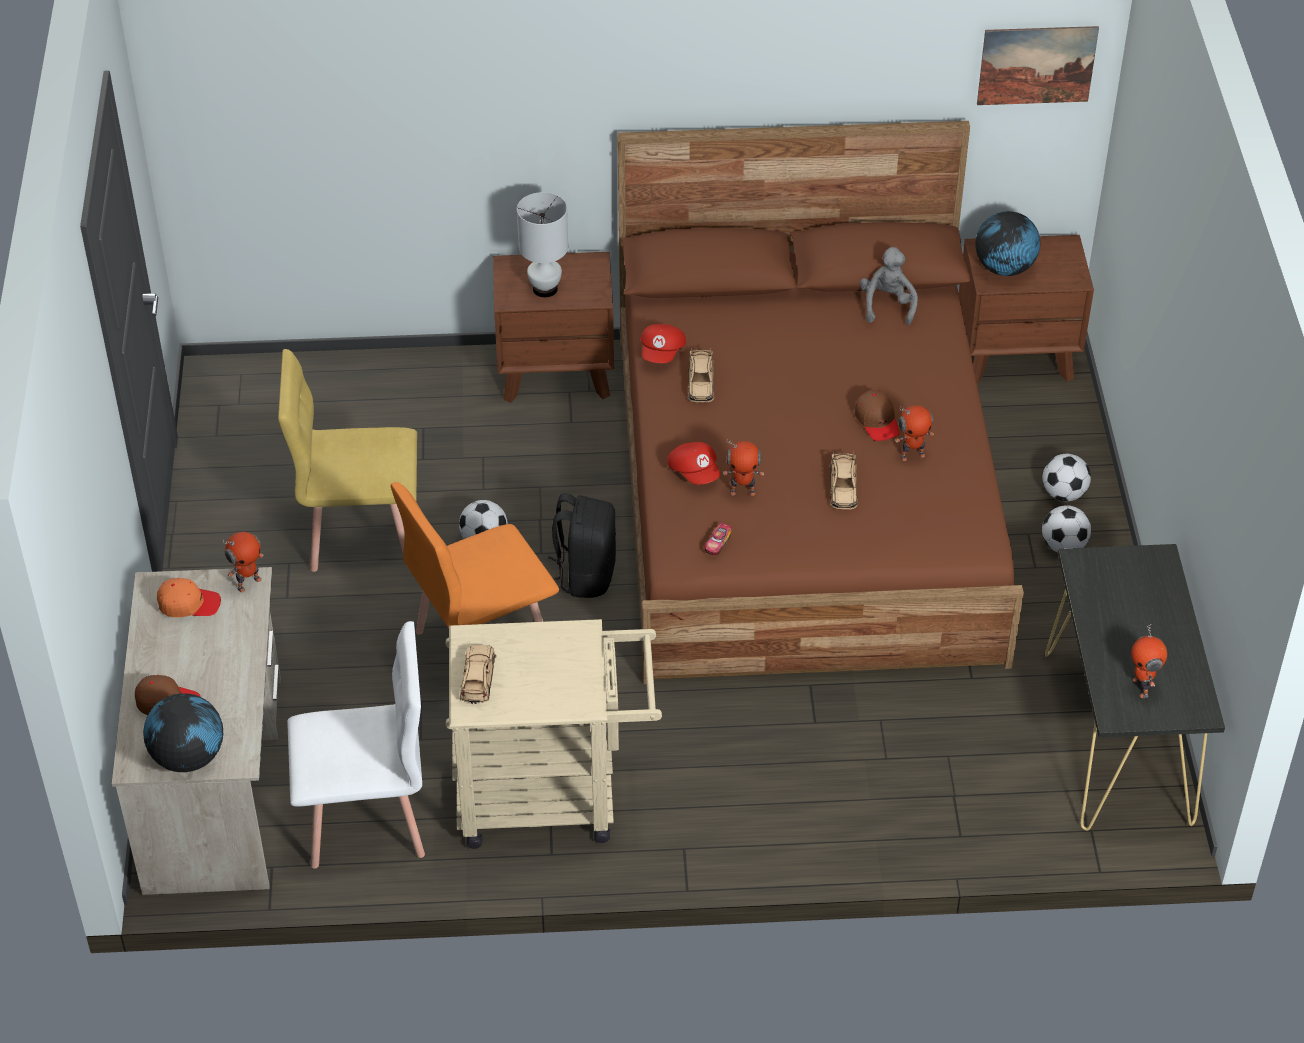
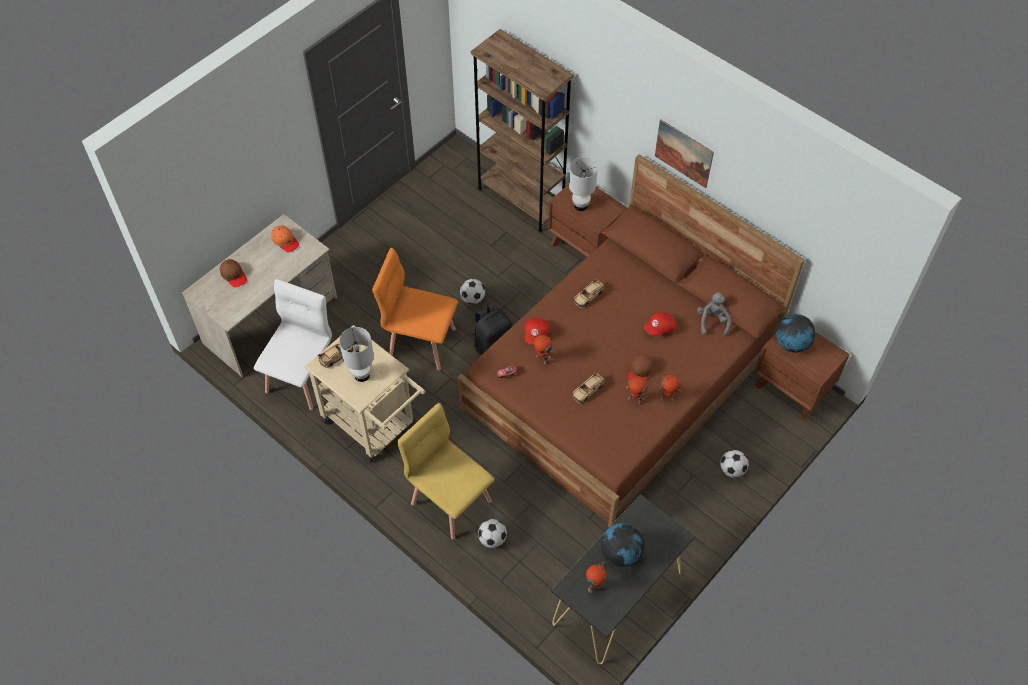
camera: 45 degrees right, 10 degrees up
globe [143,693,223,772] -> globe moved to [601,523,644,567]
toy robot [223,532,263,592] -> toy robot moved to [658,375,681,401]
yellow chair [278,349,417,572] -> yellow chair moved to [397,403,494,540]
white chair [287,621,425,869] -> white chair turned 105 degrees counterclockwise [254,279,332,410]
red cap [641,324,686,363] -> red cap moved to [644,312,677,336]
grey plush toy [860,247,918,325] -> grey plush toy turned 45 degrees counterclockwise [697,291,731,336]
picture [977,26,1099,105] -> picture moved to [655,120,714,188]
football [1042,505,1091,552] -> football moved to [478,519,507,548]
none -> white table lamp [339,327,374,382]
none -> brown bookcase [471,29,574,233]

